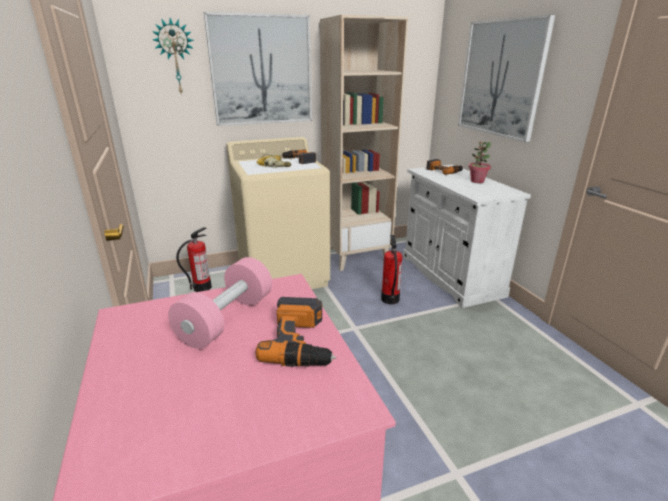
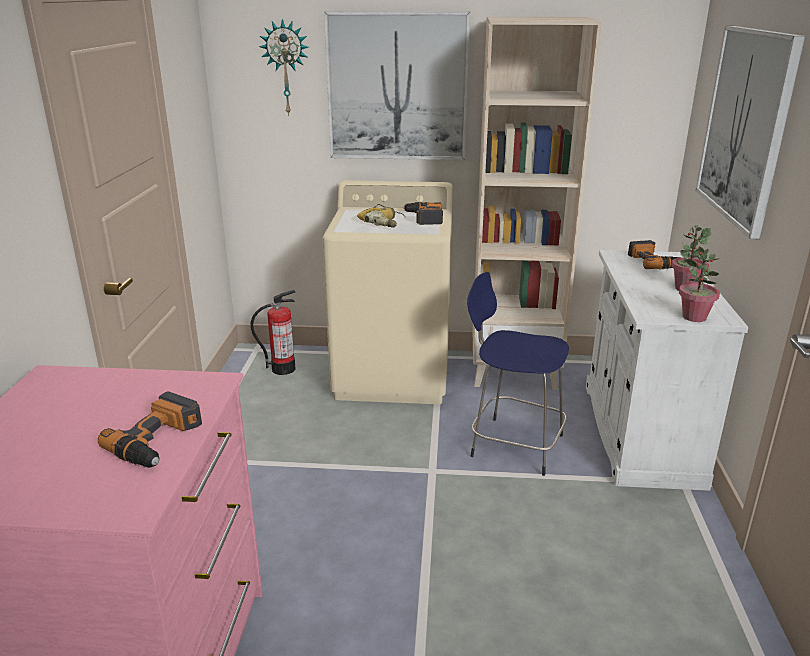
camera: 25 degrees right, 0 degrees up
pink dumbbell [168,257,272,349] -> none
fire extinguisher [381,235,402,304] -> blue stool [467,272,569,476]
none -> potted plant [679,246,720,322]

